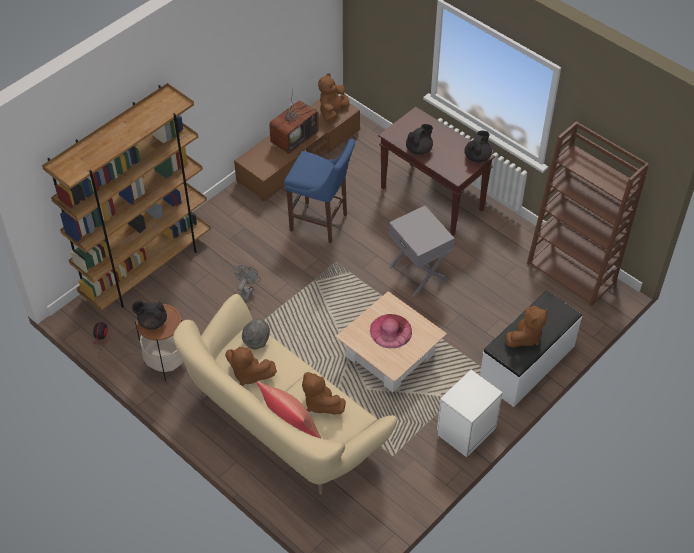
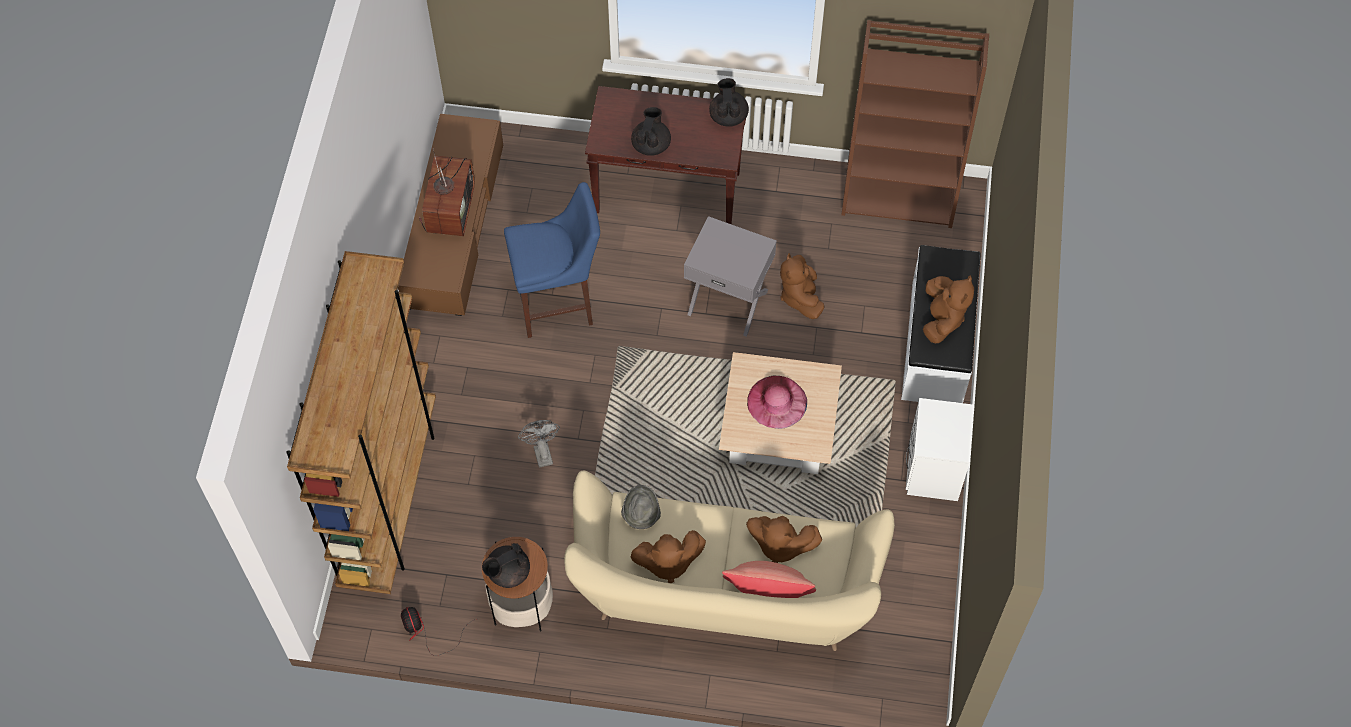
camera: 35 degrees left, 10 degrees up
brown plush toy [318,73,349,122] -> brown plush toy moved to [780,253,824,319]

